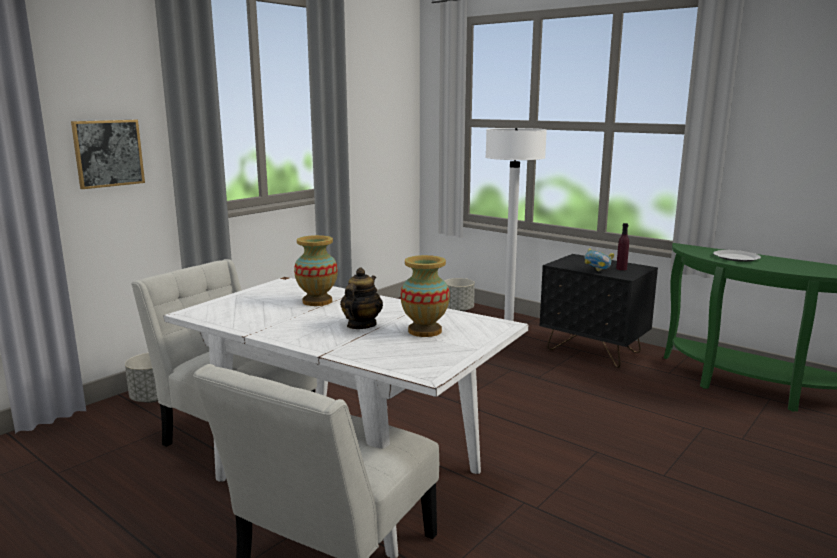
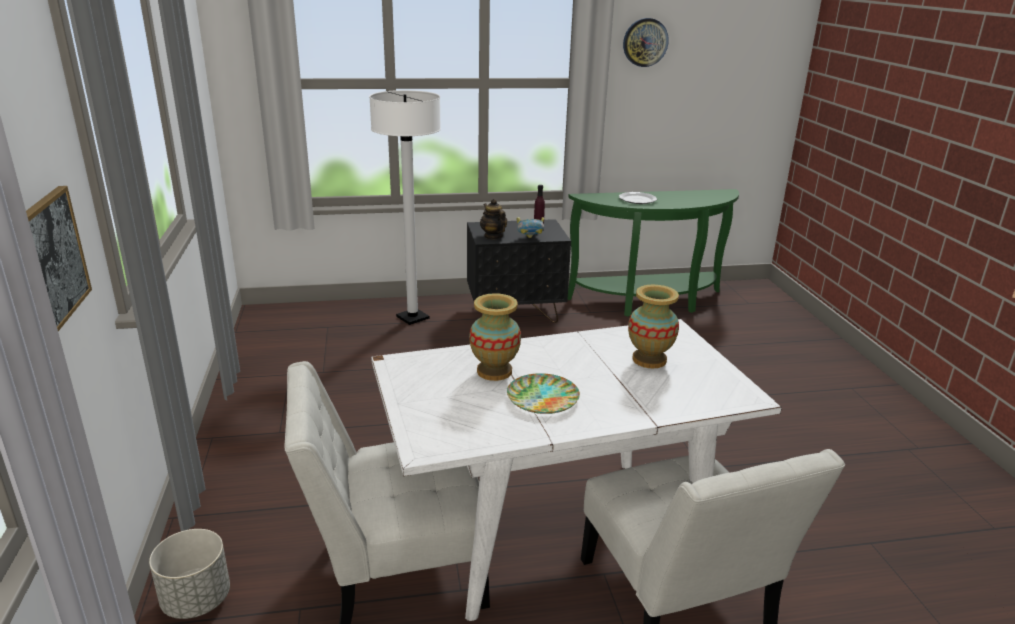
camera: 50 degrees left, 10 degrees up
teapot [340,268,383,329] -> teapot moved to [480,199,507,239]
grey planter [445,278,475,311] -> none
none -> plate [507,373,580,414]
none -> wall clock [623,18,669,67]

